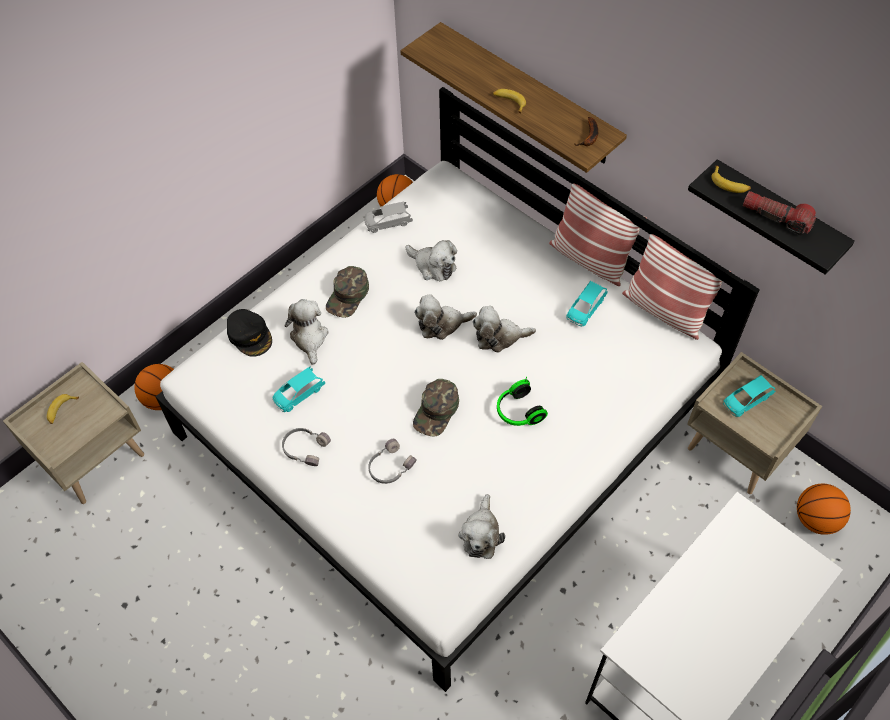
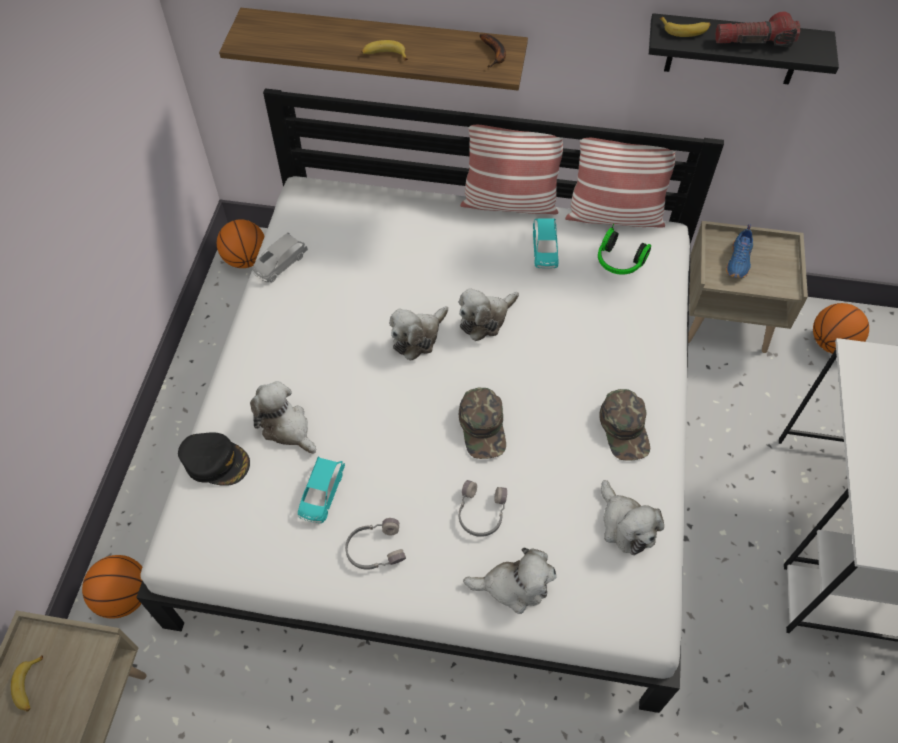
camera: 35 degrees left, 0 degrees up
green cap [326,266,369,318] -> green cap moved to [599,389,650,461]
plush toy [405,240,457,281] -> plush toy moved to [463,548,557,614]
headphones [497,377,548,426] -> headphones moved to [598,223,651,275]
turquoise toy car [723,375,775,417] -> blue shoe [726,224,753,278]

